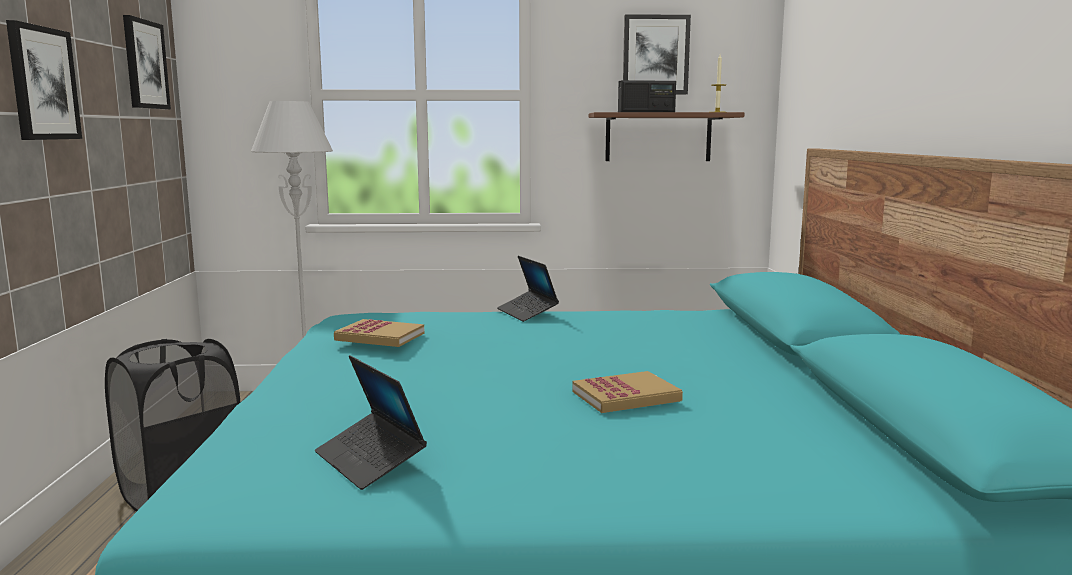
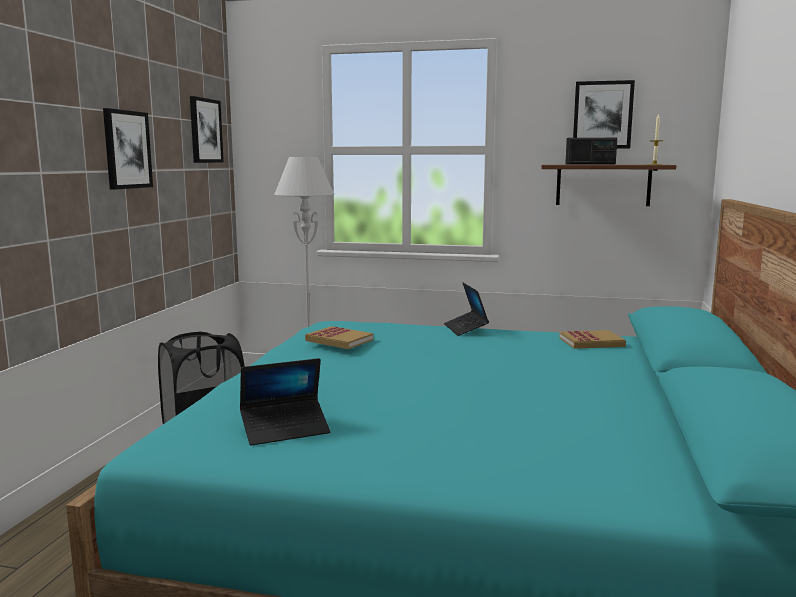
camera: 15 degrees right, 0 degrees up
laptop [315,355,427,490] -> laptop turned 90 degrees counterclockwise [240,358,330,446]
book [572,371,683,413] -> book moved to [559,330,626,349]

